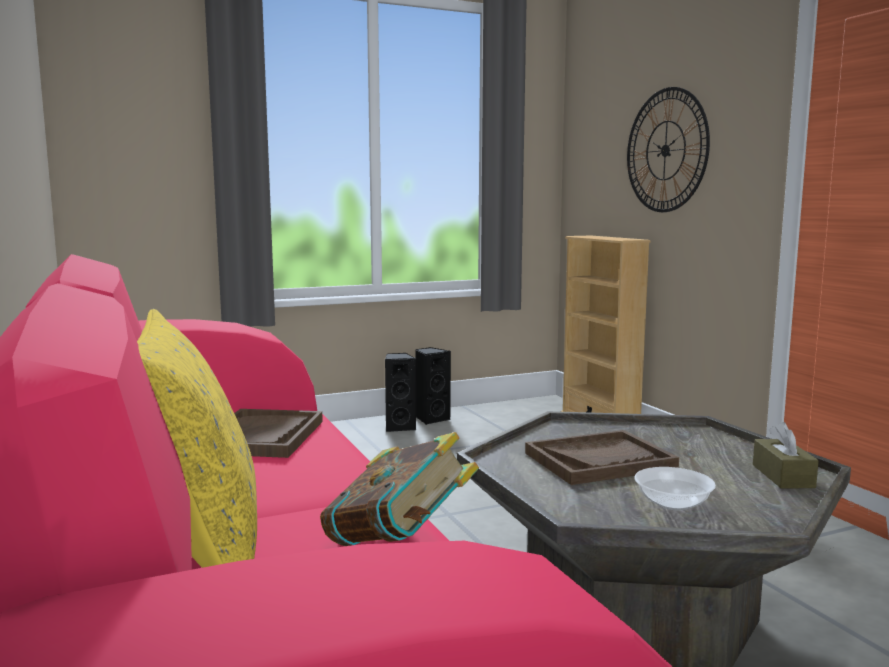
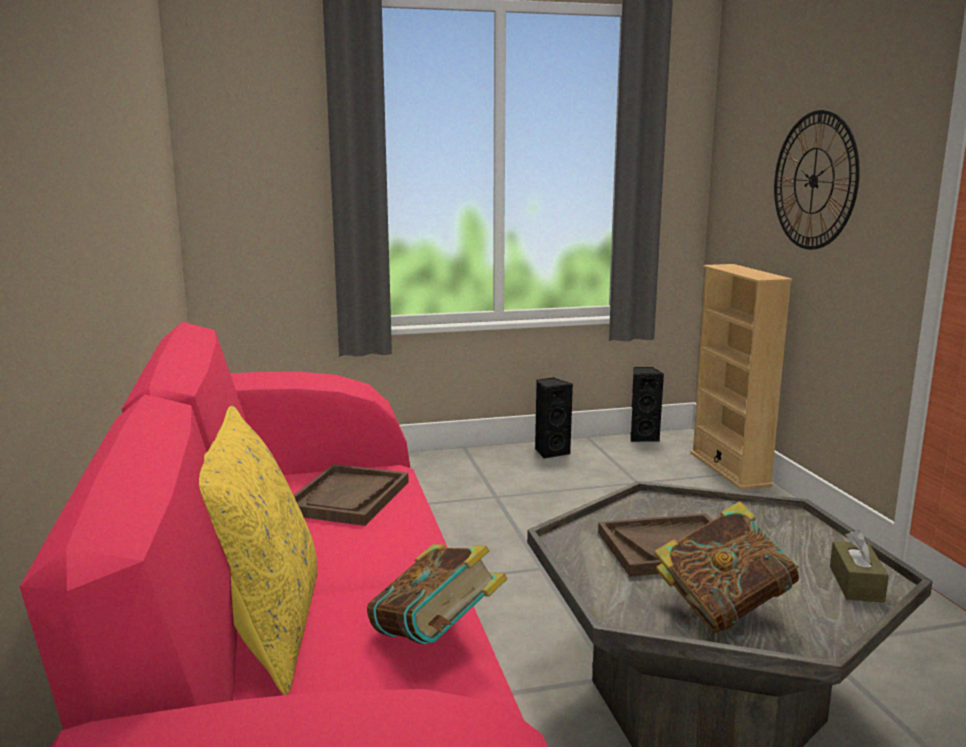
camera: 10 degrees right, 5 degrees up
black speaker [385,353,416,432] -> black speaker moved to [630,367,664,442]
bowl [635,467,716,510] -> book [654,501,799,633]

